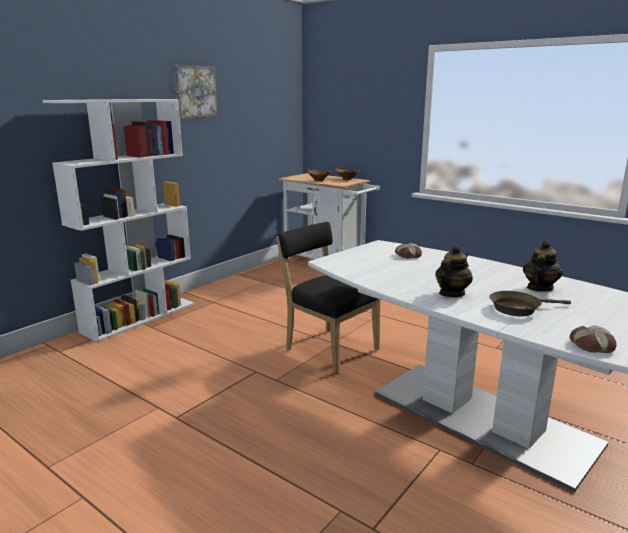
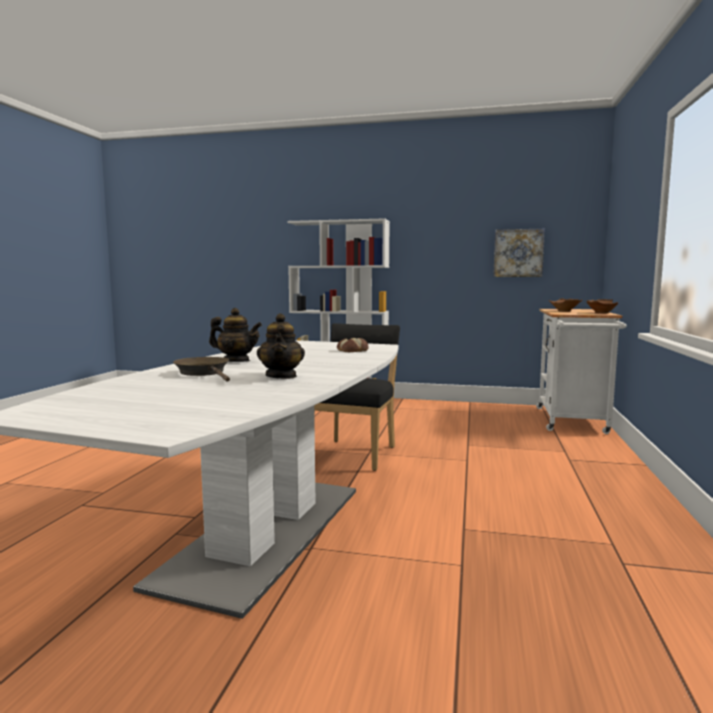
camera: 65 degrees right, 10 degrees down
picture [173,65,218,119] -> picture moved to [493,229,545,277]
teapot [523,241,563,292] -> teapot turned 75 degrees clockwise [257,313,305,379]
bread [570,325,617,353] -> none

